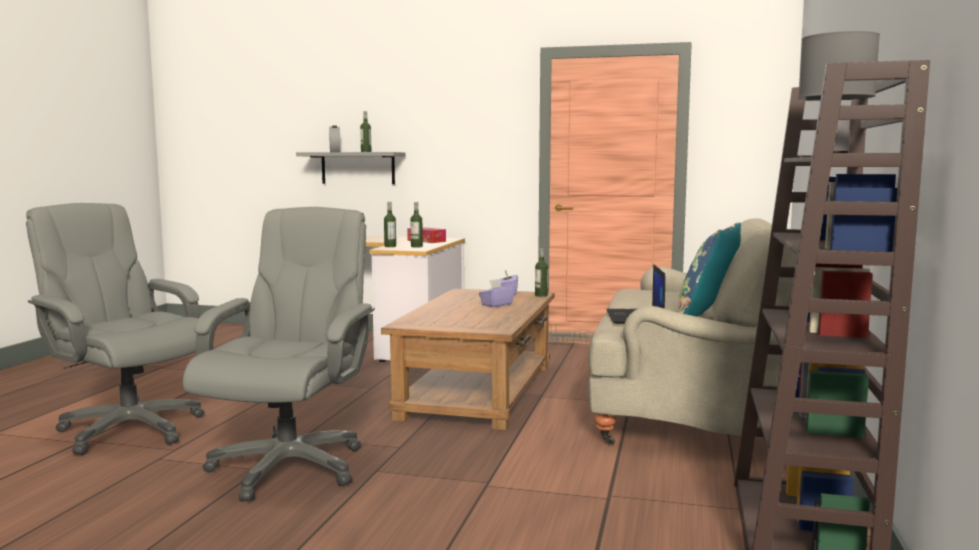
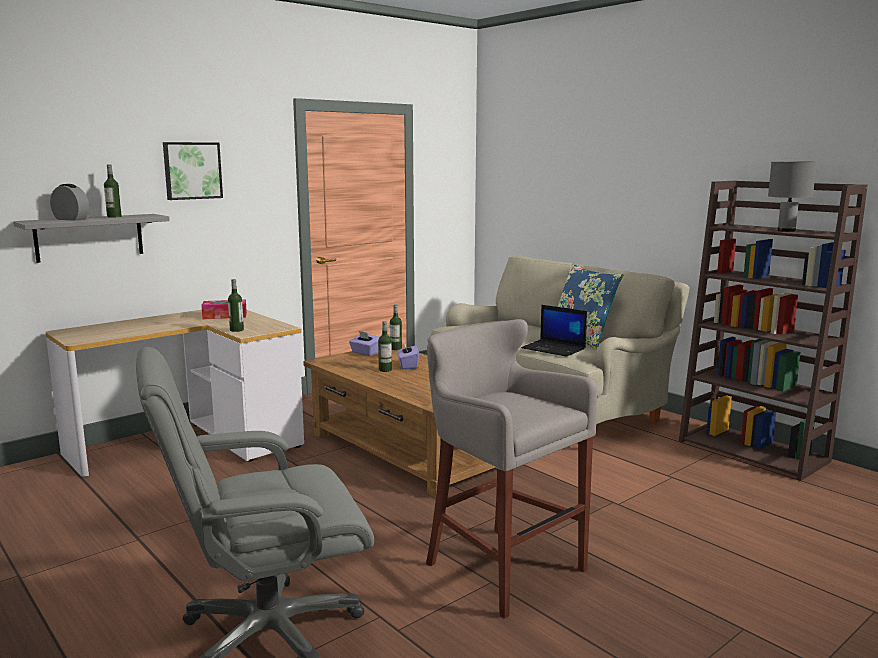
camera: 55 degrees left, 5 degrees up
grey office chair [183,207,375,502] -> grey stool [426,319,597,619]
bottle [411,202,423,248] -> bottle moved to [378,321,392,372]
none -> picture [163,142,223,200]

